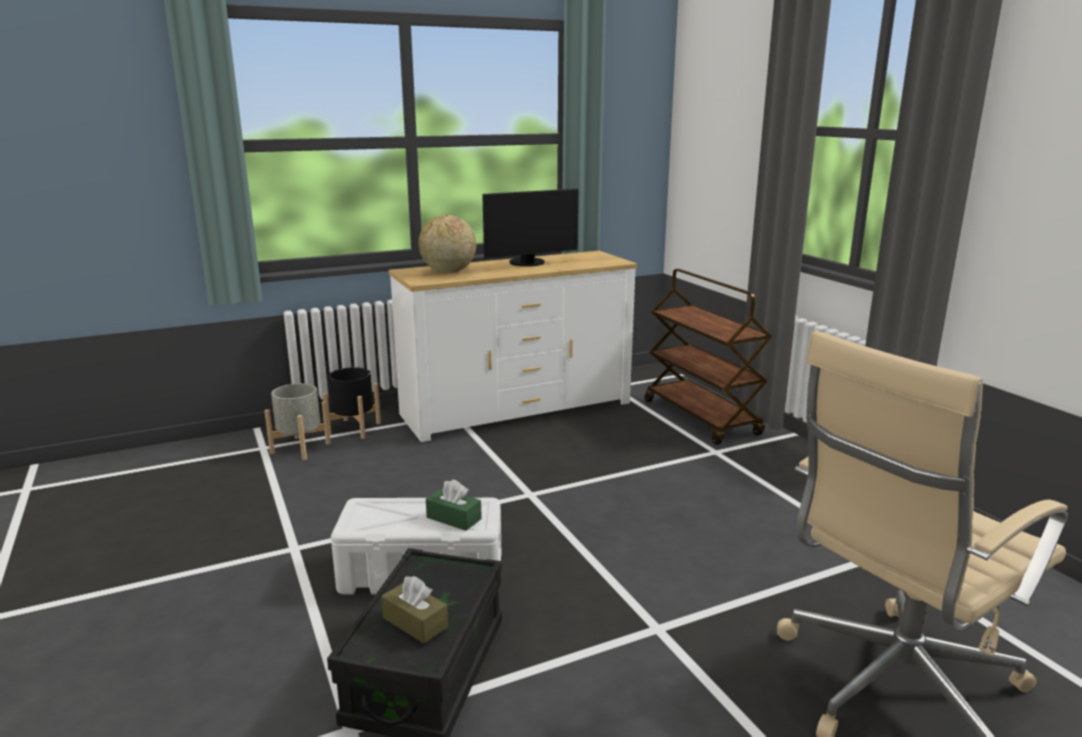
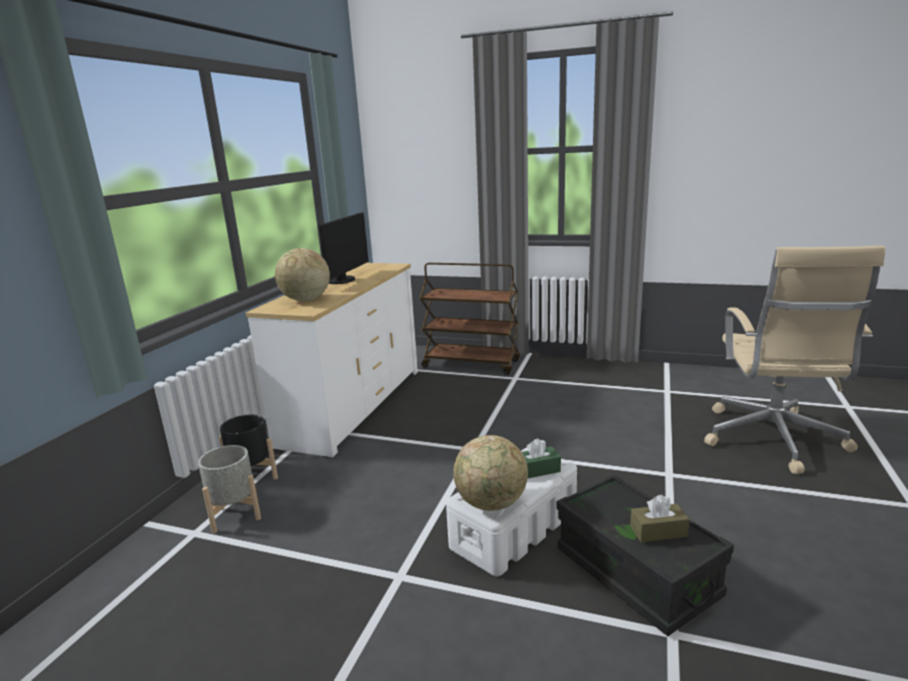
camera: 45 degrees left, 0 degrees up
none -> globe [453,435,528,511]

